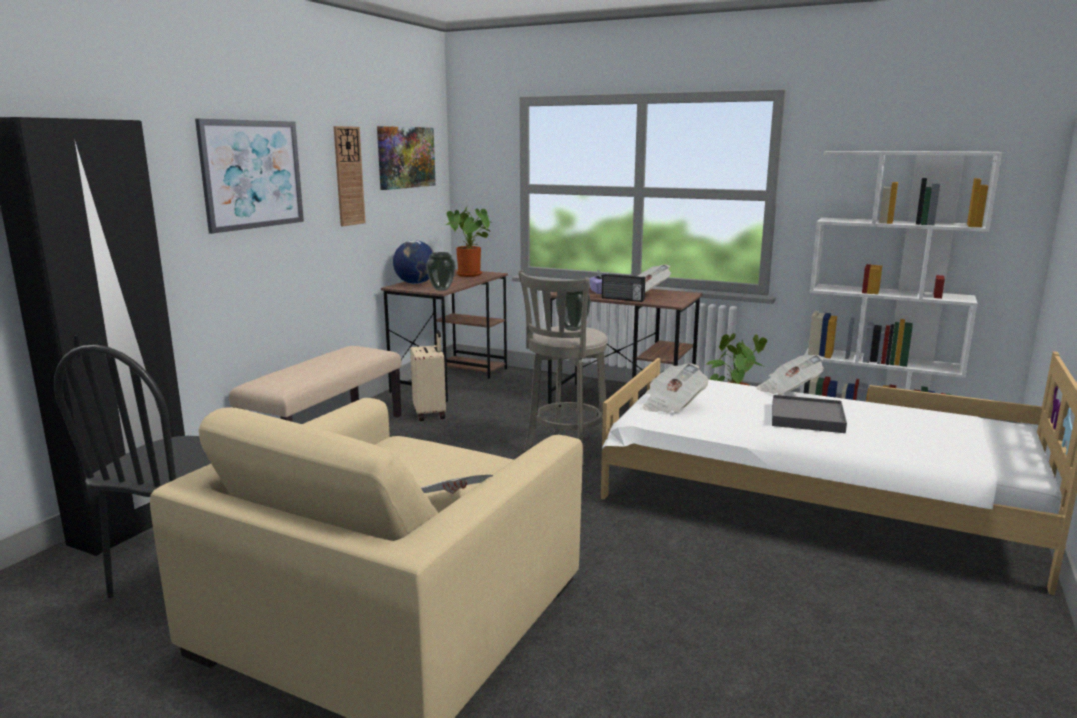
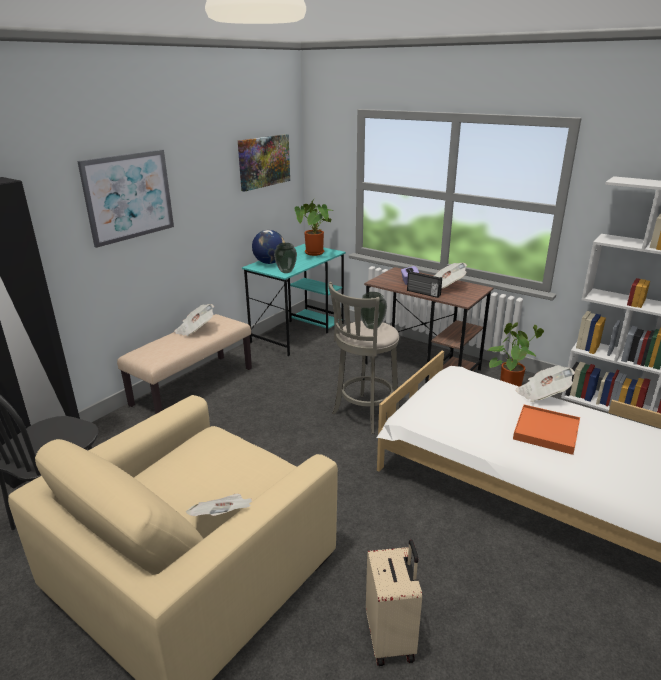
camera: 10 degrees right, 10 degrees up
wall clock [334,126,366,226] -> none
brown desk [381,269,508,402] -> turquoise desk [242,244,346,356]
beige suitcase [410,330,446,421] -> beige suitcase moved to [366,540,422,666]
newspaper [643,363,708,413] -> newspaper moved to [174,304,214,336]
grey tray [772,395,847,433] -> orange tray [513,405,580,455]

